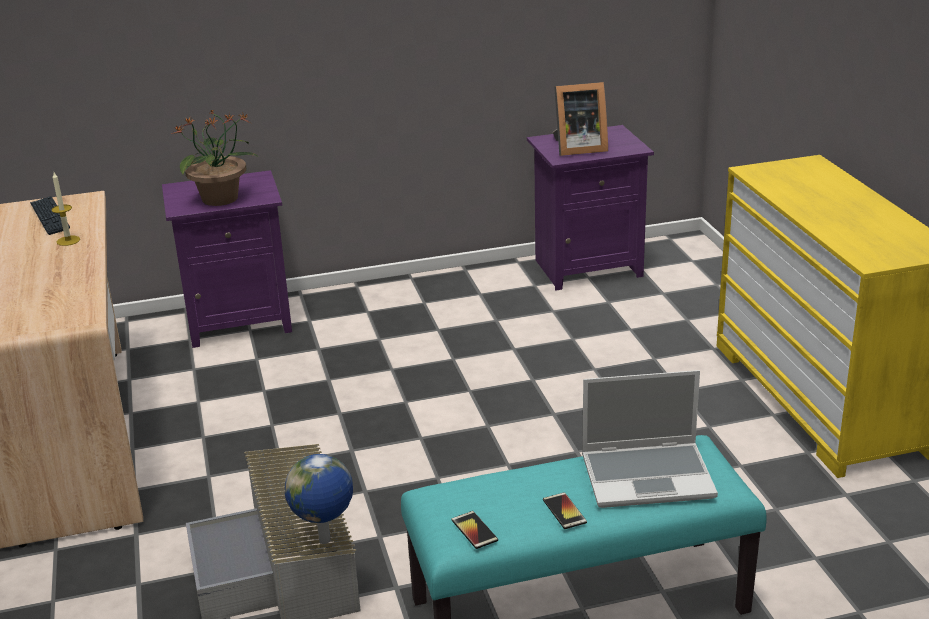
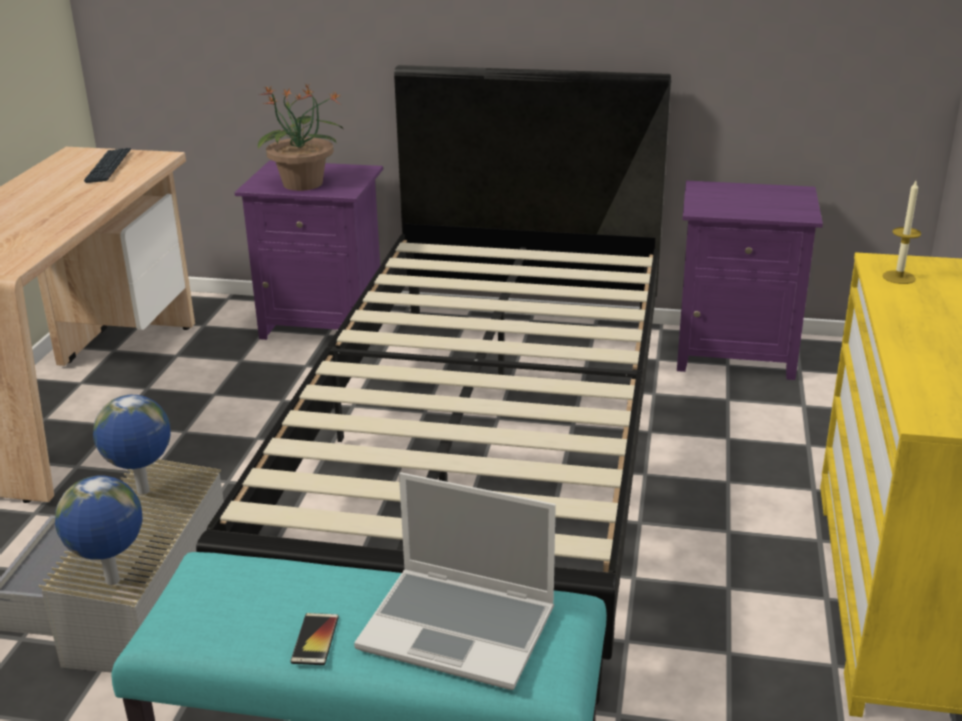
camera: 25 degrees right, 0 degrees up
candle [51,172,80,246] -> candle moved to [883,181,921,284]
phone [451,511,498,549] -> none
picture frame [553,82,608,156] -> none
none -> globe [93,395,171,495]
none -> black bed [196,65,671,705]

